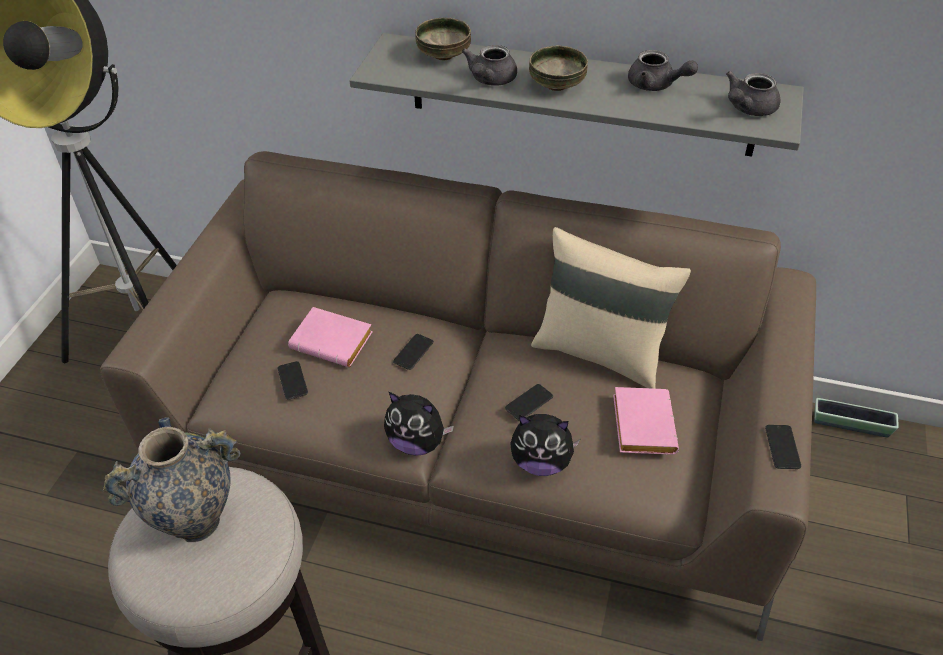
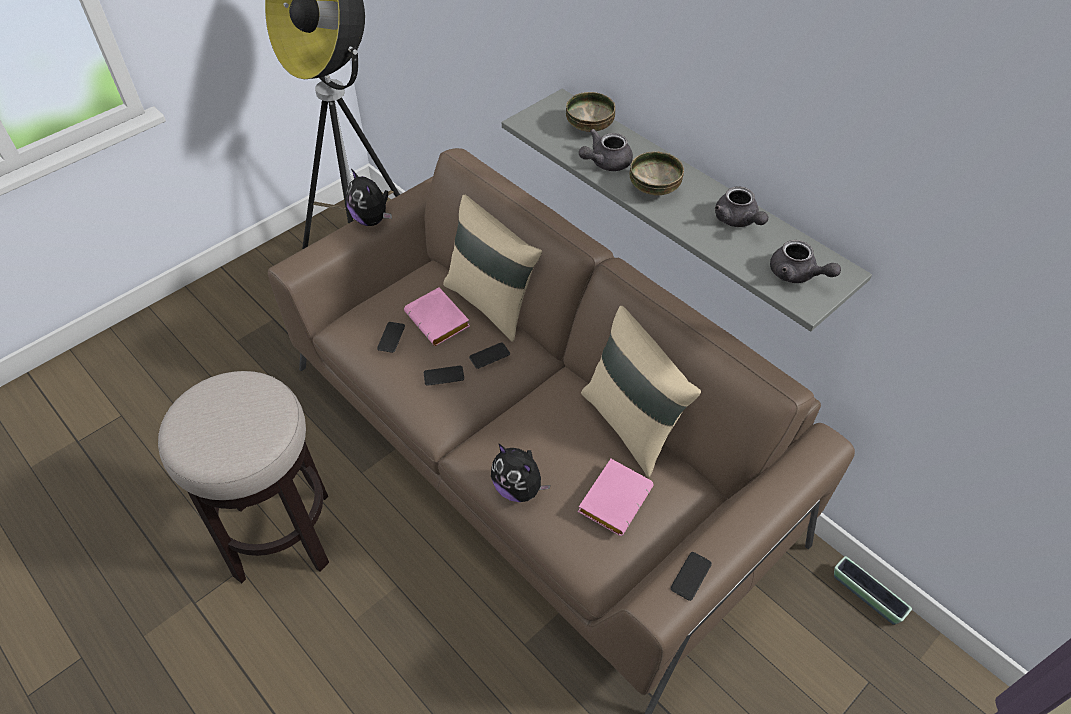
camera: 30 degrees right, 5 degrees up
vase [103,417,240,542] -> none
plush toy [384,392,454,456] -> plush toy moved to [346,169,392,226]
phone [505,384,553,421] -> phone moved to [424,366,464,386]
grey teapot [726,71,780,116] -> grey teapot turned 120 degrees counterclockwise [770,240,841,283]
none -> beige pillow [443,195,542,342]

